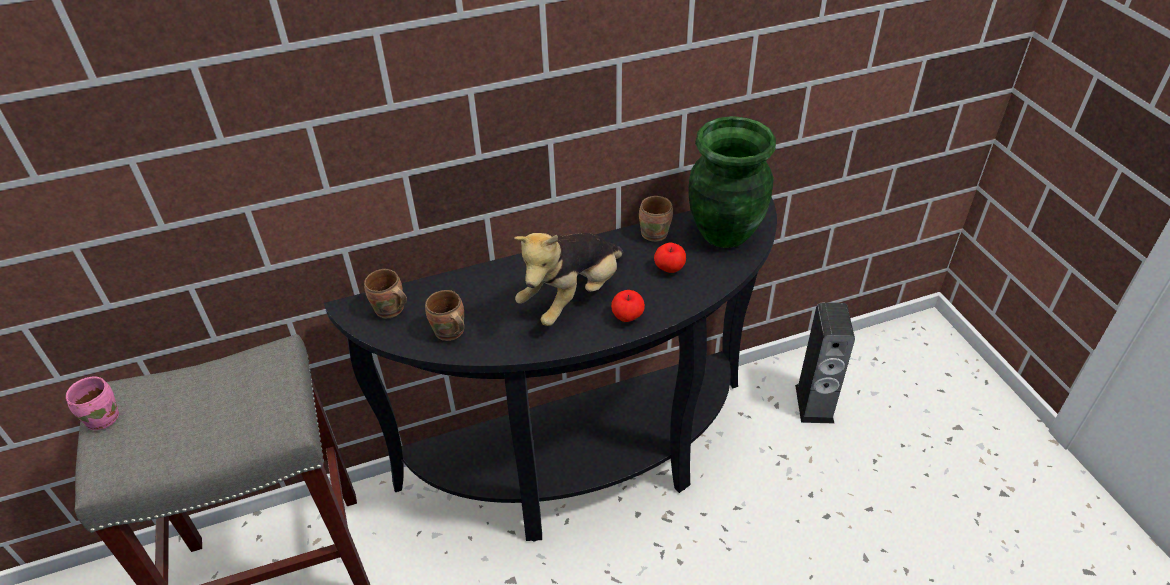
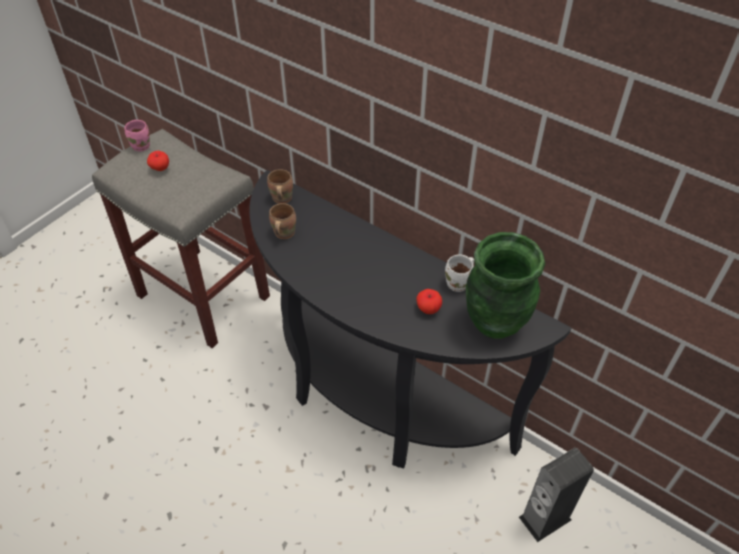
camera: 55 degrees right, 5 degrees up
plush toy [514,233,623,326] -> none
apple [611,290,645,322] -> apple moved to [147,151,169,171]
brown mug [639,196,673,242] -> white mug [445,254,474,292]

